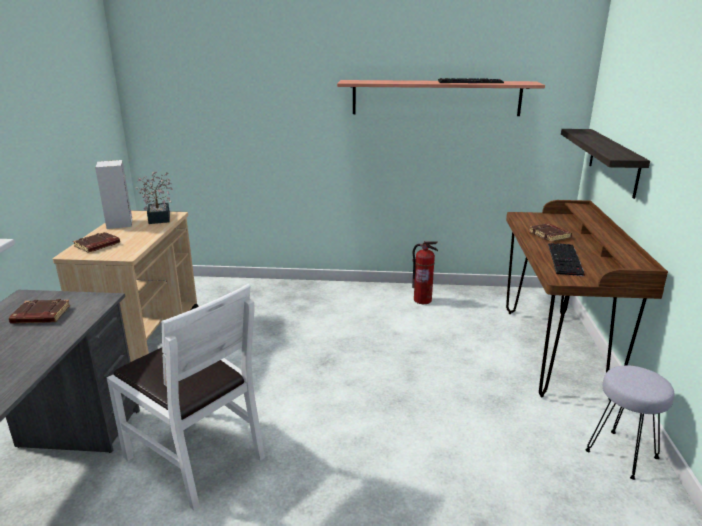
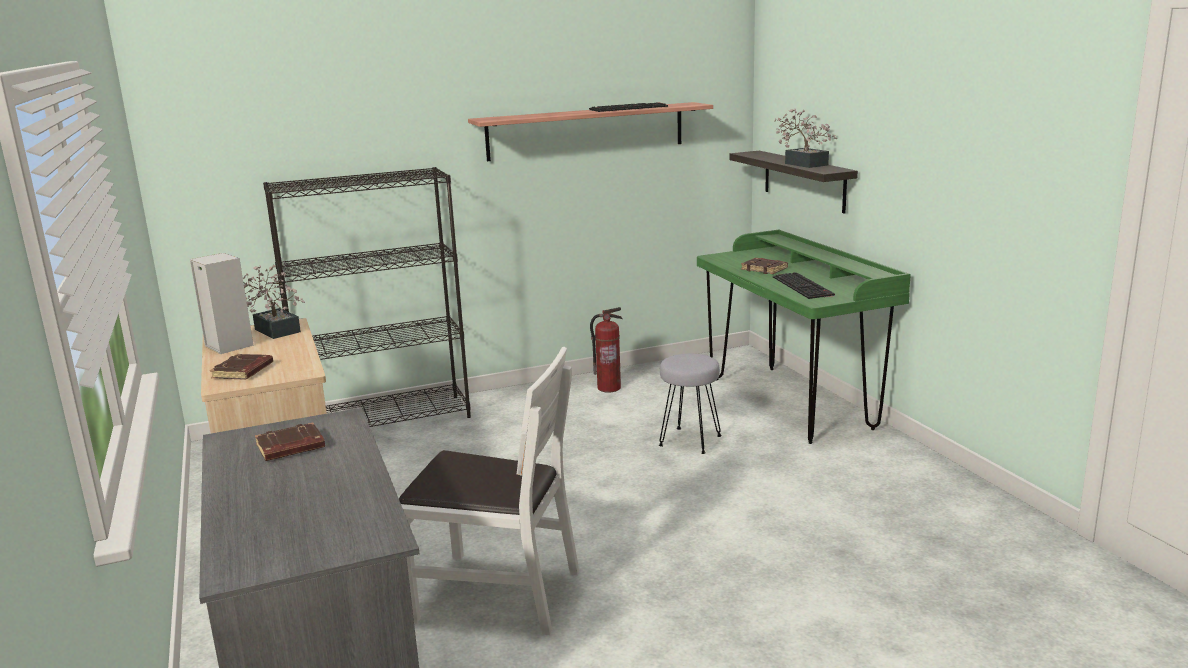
camera: 25 degrees left, 5 degrees down
brown desk [506,200,668,400] -> green desk [697,230,911,444]
grey stool [585,365,674,480] -> grey stool moved to [659,354,722,454]
none -> black bookcase [263,167,471,427]
none -> potted plant [774,109,838,168]

